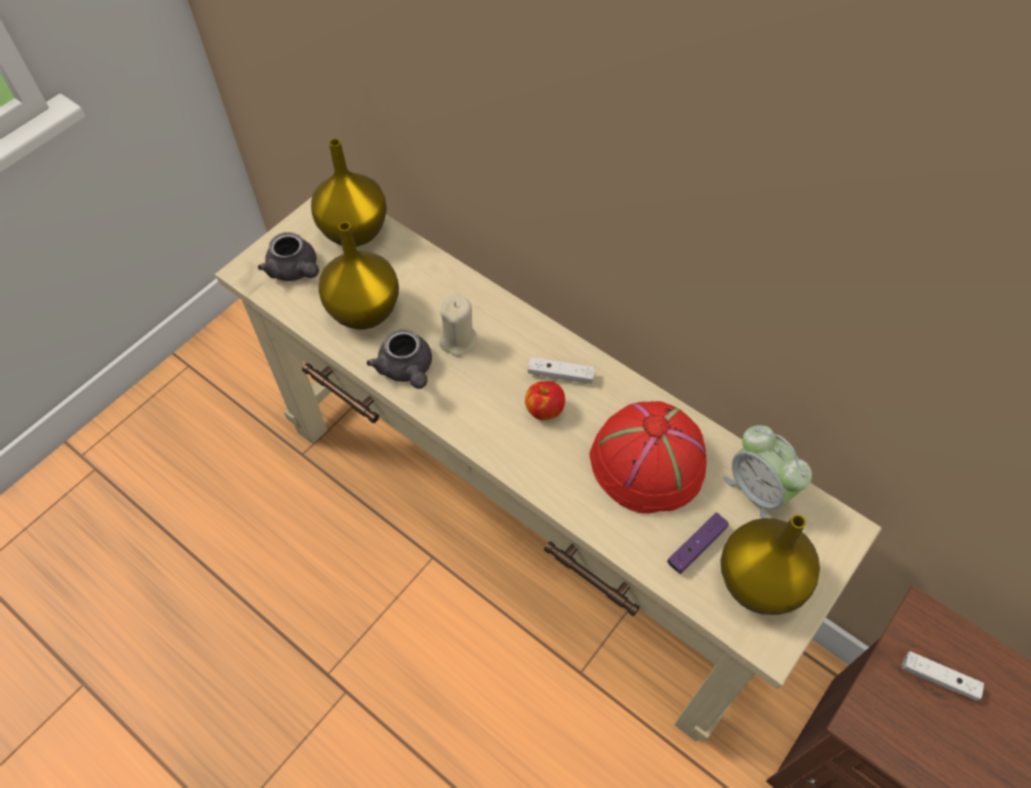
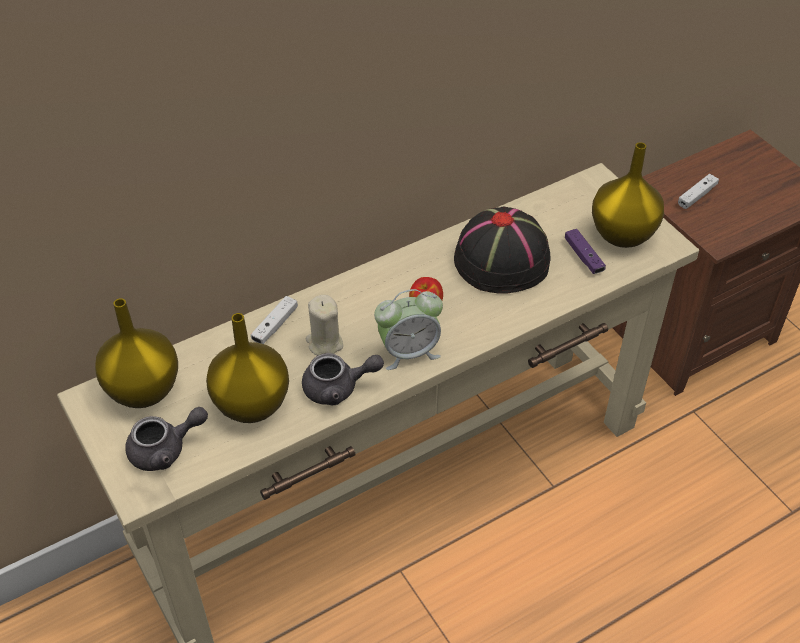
camera: 70 degrees left, 10 degrees down
white game controller [528,357,595,384] -> white game controller moved to [251,296,298,344]
red hat [589,401,706,514] -> black hat [454,207,551,294]
alarm clock [723,425,812,518] -> alarm clock moved to [374,289,443,370]

